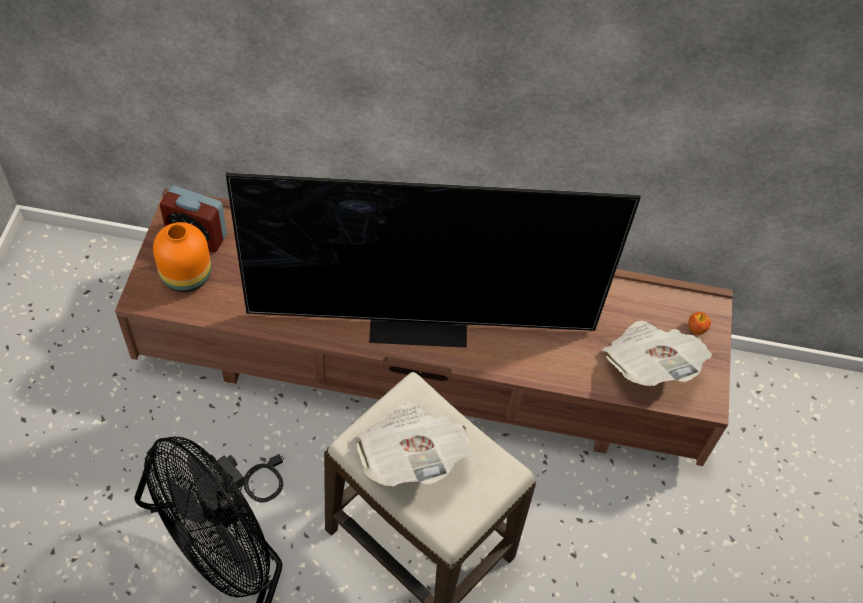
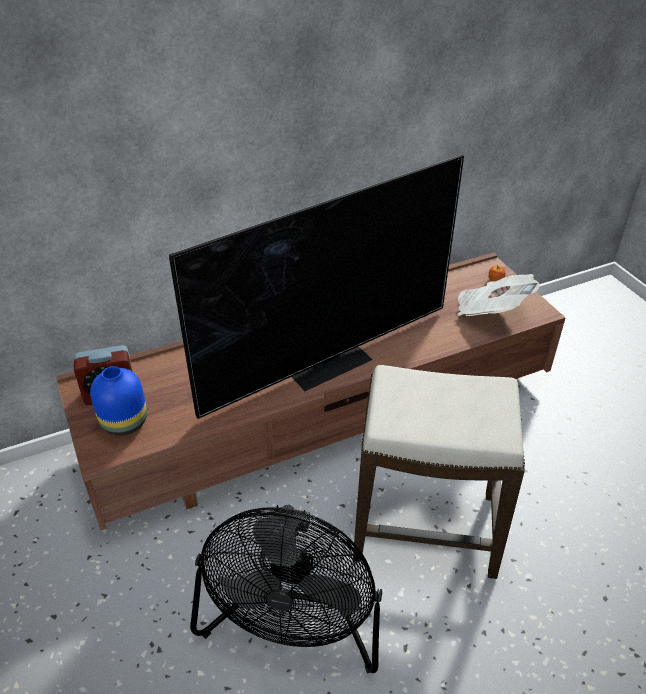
camera: 30 degrees left, 15 degrees down
orange vase [153,222,211,292] -> blue vase [90,366,147,436]
newspaper [356,402,471,486] -> none

